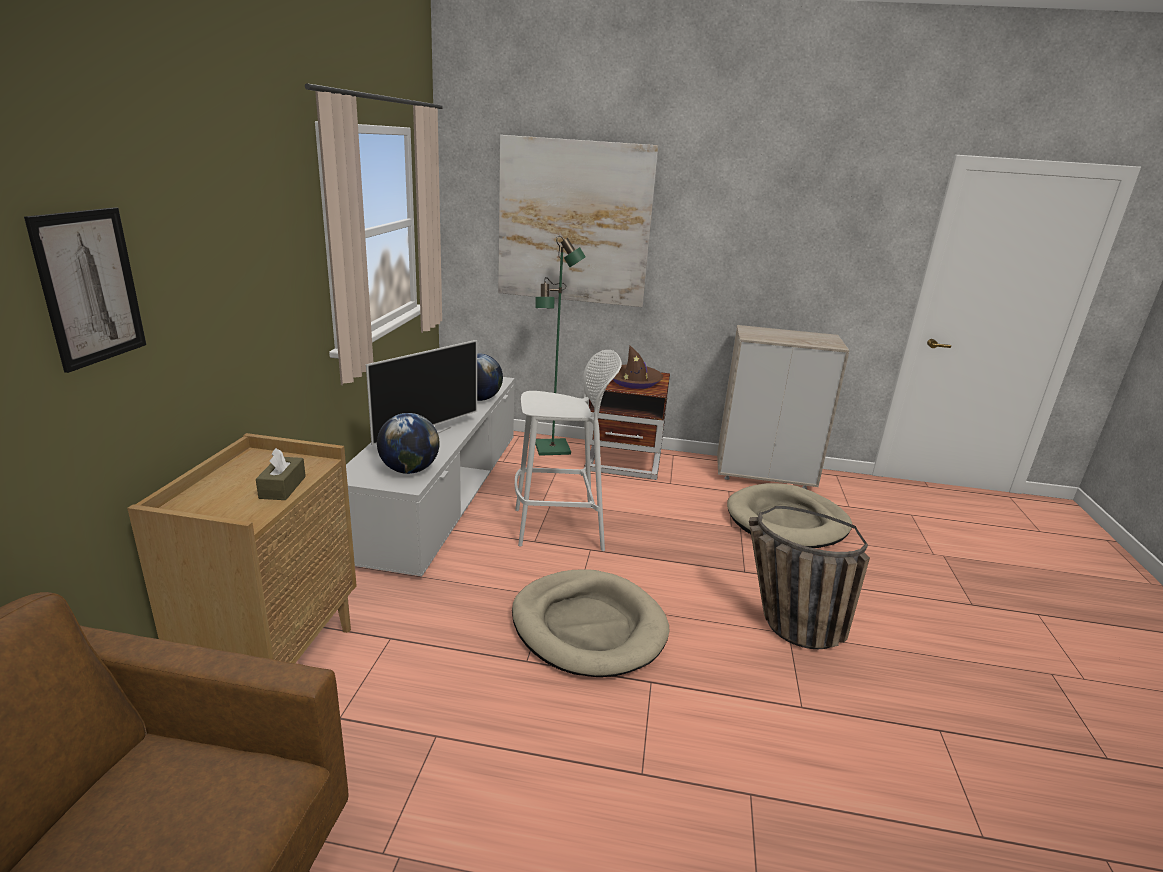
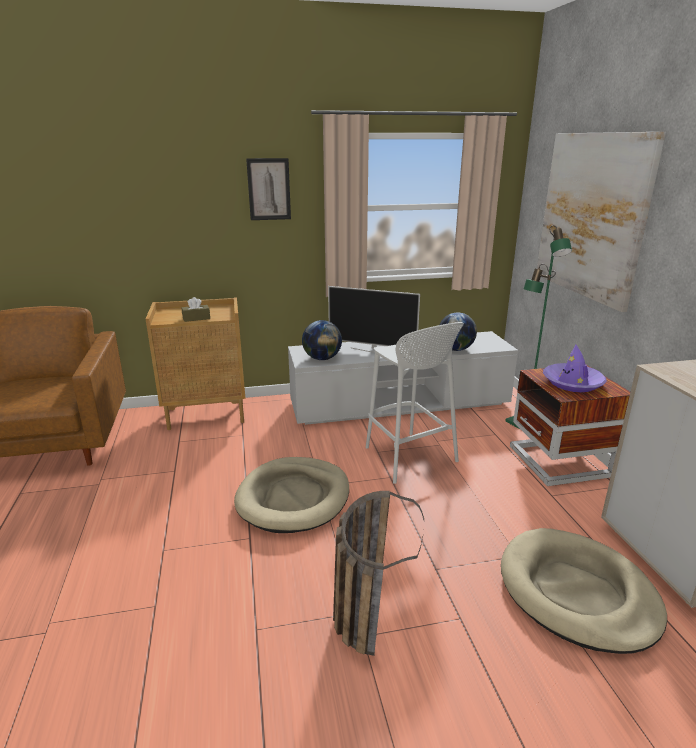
camera: 70 degrees right, 0 degrees up
picture [24,207,146,373] -> picture moved to [246,158,291,220]
brown hat [612,345,663,389] -> purple hat [543,345,607,392]

